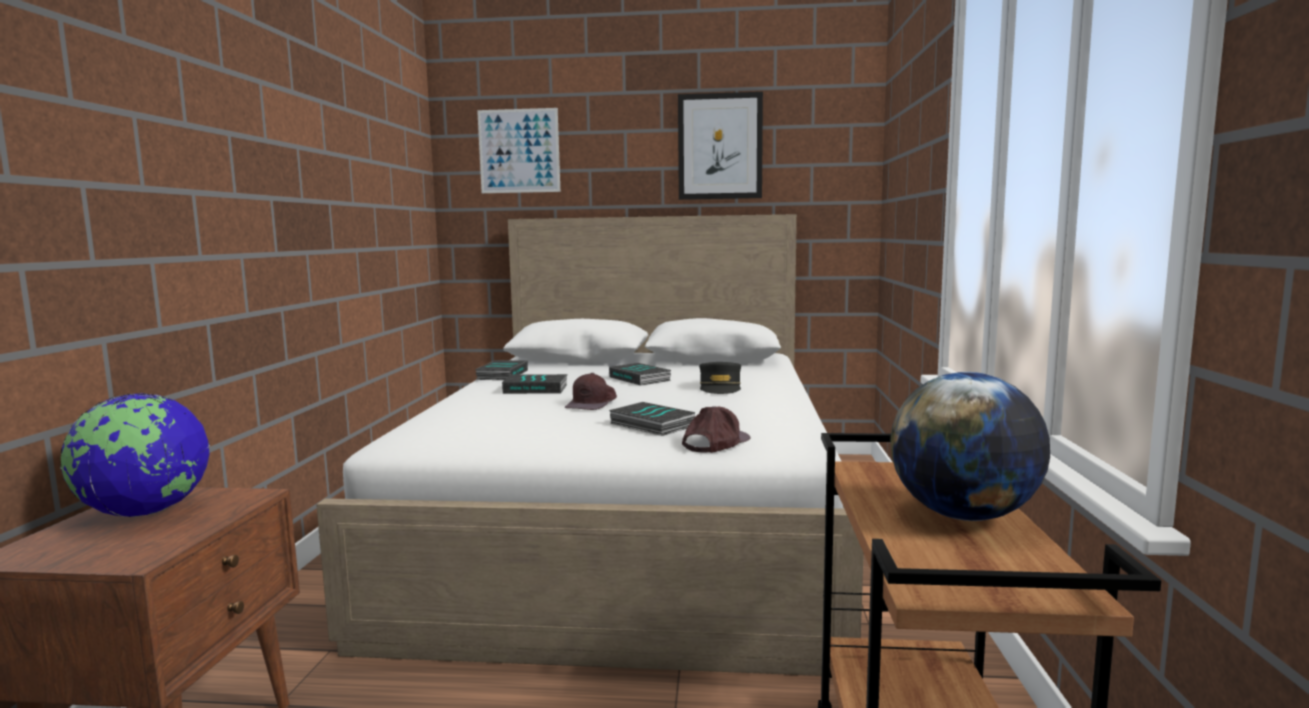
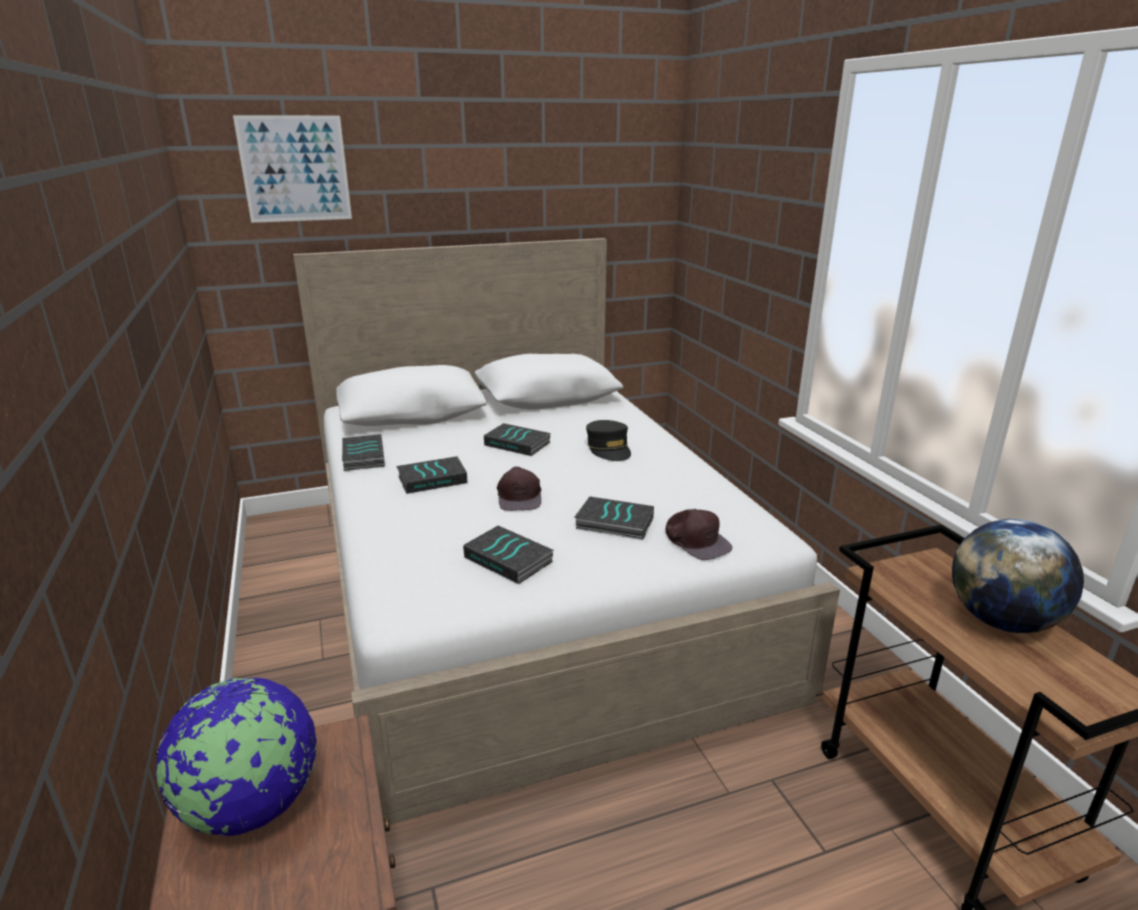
camera: 25 degrees left, 15 degrees up
picture [678,92,763,200] -> none
brown cap [682,406,750,453] -> brown cap turned 135 degrees clockwise [666,509,733,560]
none -> book [463,525,554,584]

